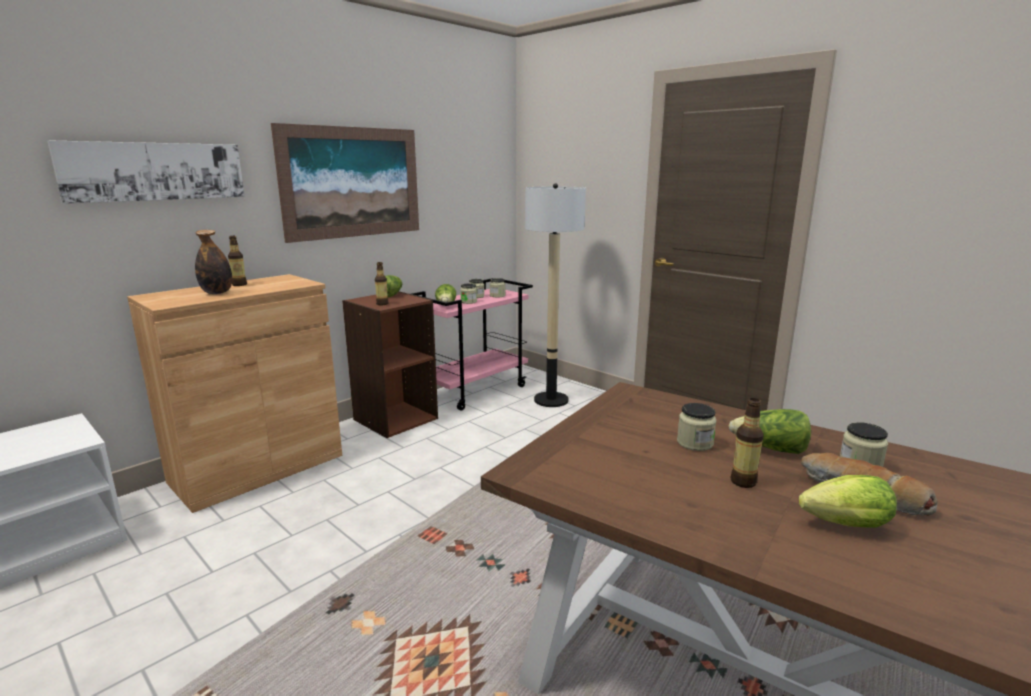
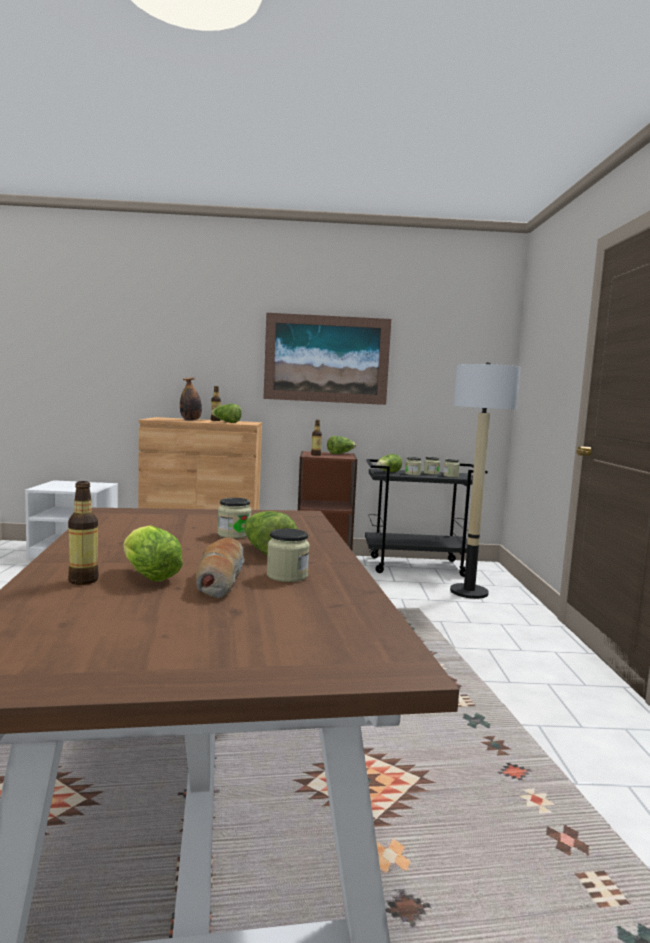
camera: 45 degrees right, 10 degrees down
picture [47,140,245,204] -> none
pink cart [412,278,533,410] -> black cart [365,459,488,577]
bottle [731,398,764,488] -> bottle moved to [68,481,99,585]
none -> lettuce [211,404,242,423]

